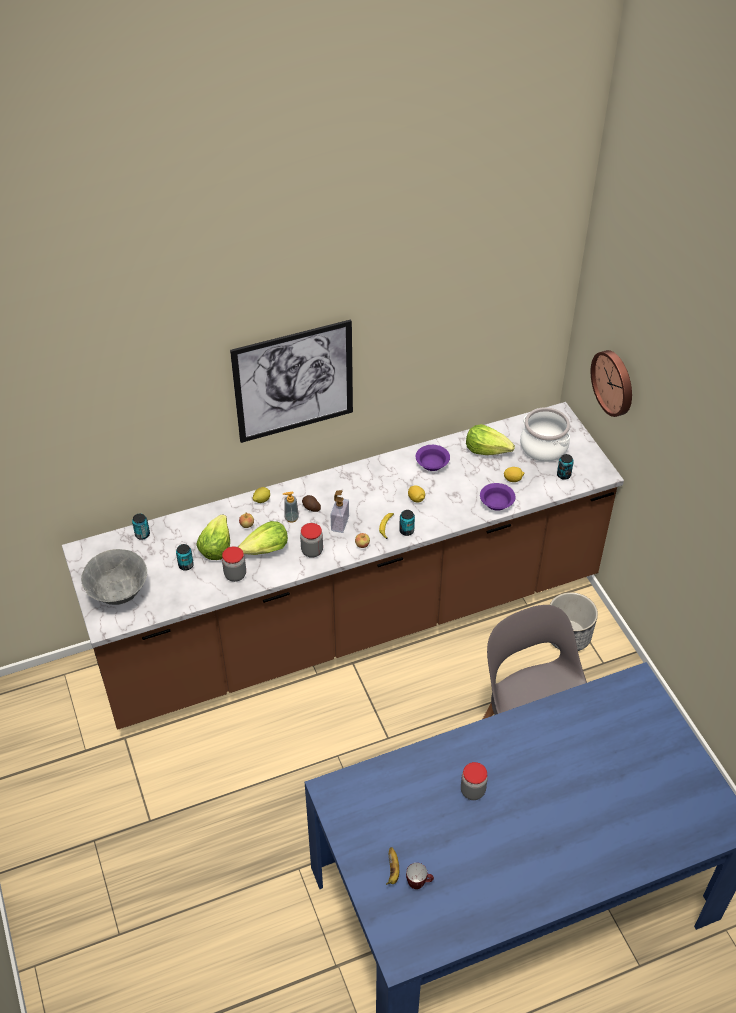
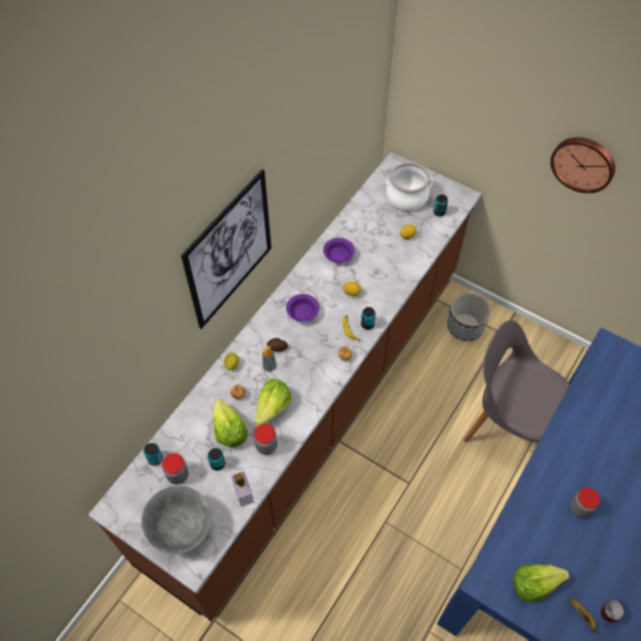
camera: 35 degrees left, 10 degrees up
jar [300,523,323,558] -> jar moved to [162,453,189,485]
soap dispenser [331,490,349,533] -> soap dispenser moved to [231,471,254,507]
lettuce [466,424,515,455] -> lettuce moved to [513,564,569,602]
purple bowl [480,483,516,511] -> purple bowl moved to [286,294,319,322]
wall clock [591,350,632,417] -> wall clock moved to [550,137,615,193]

